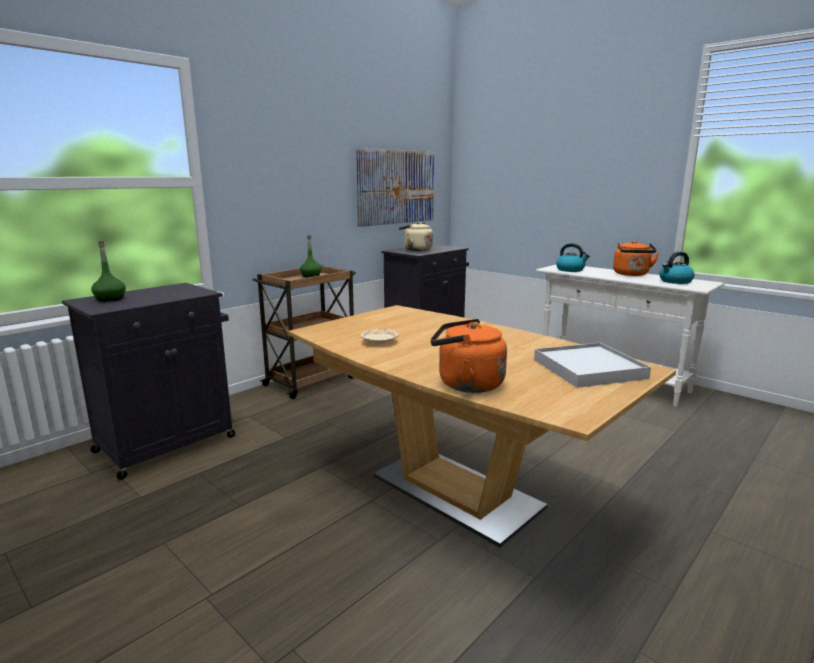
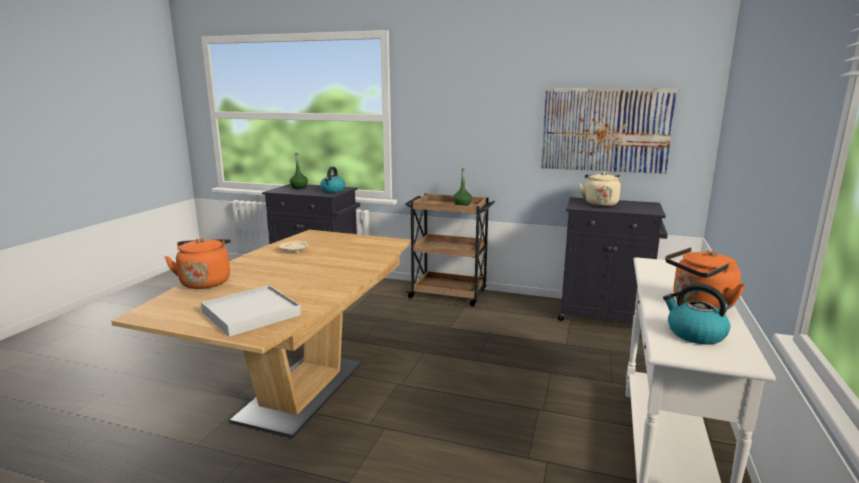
camera: 65 degrees right, 0 degrees up
kettle [556,243,590,272] -> kettle moved to [320,167,345,193]

